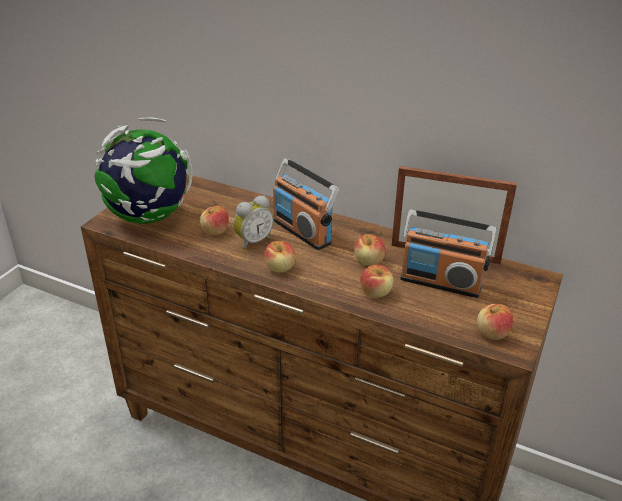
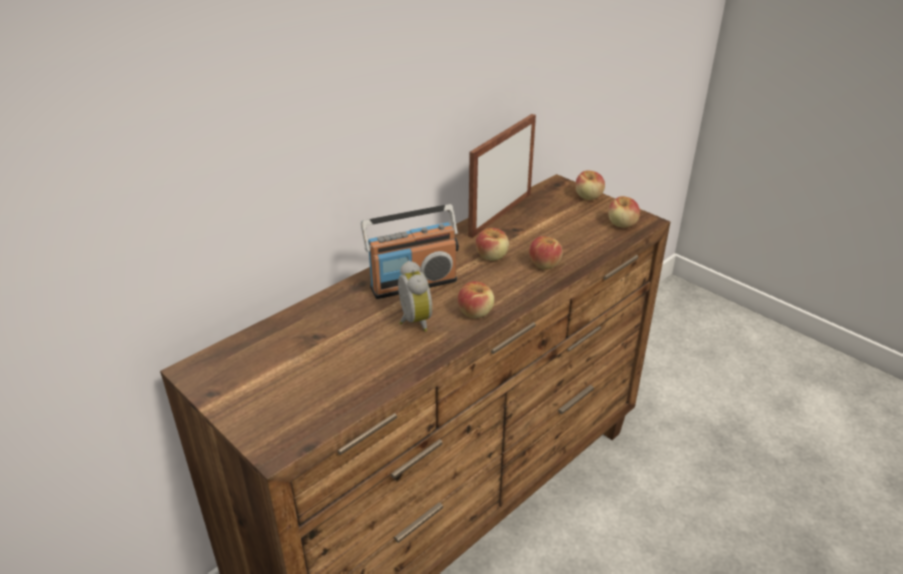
camera: 70 degrees left, 0 degrees up
globe [94,117,193,224] -> none
apple [200,206,229,236] -> apple moved to [575,170,605,200]
radio [400,209,497,298] -> none

